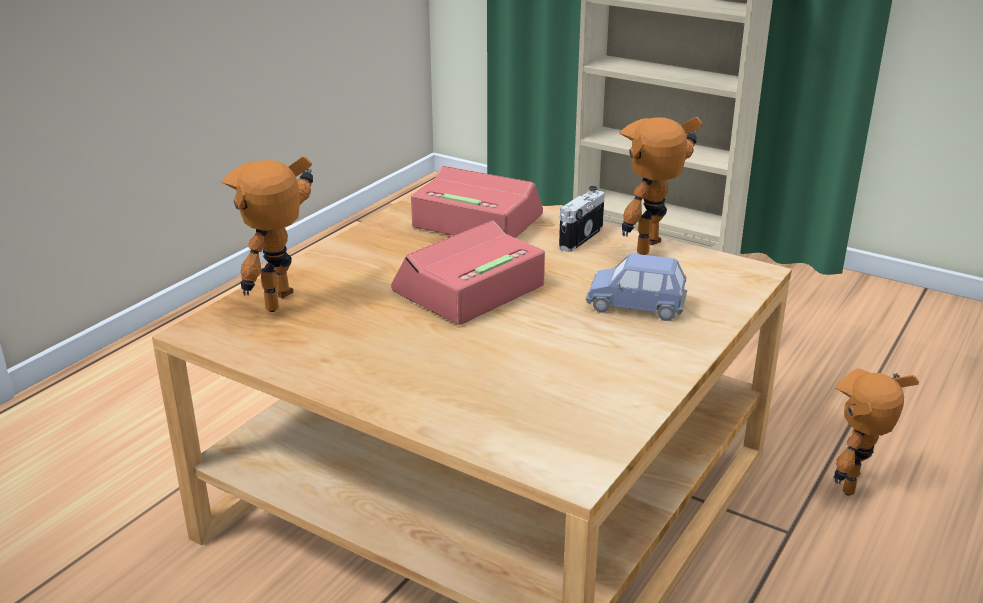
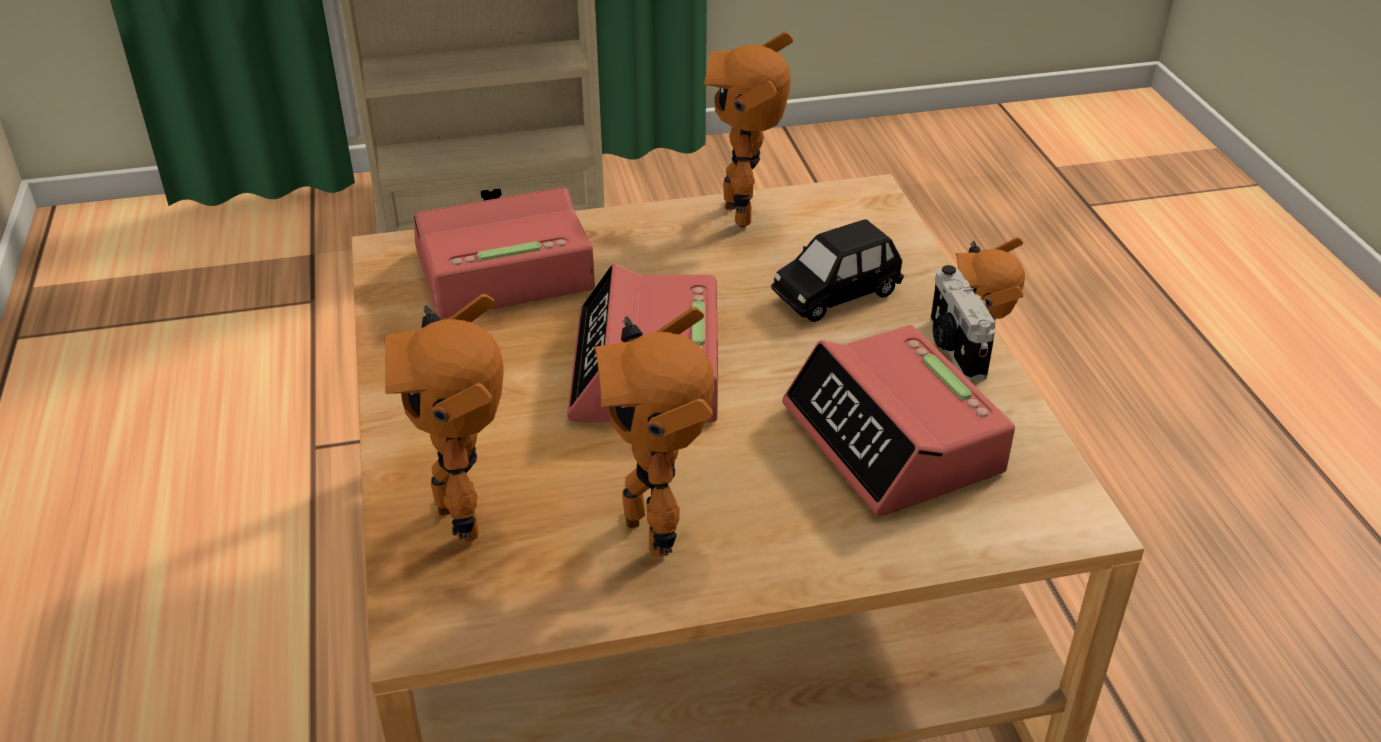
camera: 45 degrees left, 10 degrees up
camera [559,186,605,252] -> camera moved to [930,265,996,382]
blue toy car [586,253,687,321] -> black toy car [771,219,904,322]
none -> toy robot [594,307,714,557]
none -> alarm clock [782,325,1015,516]

